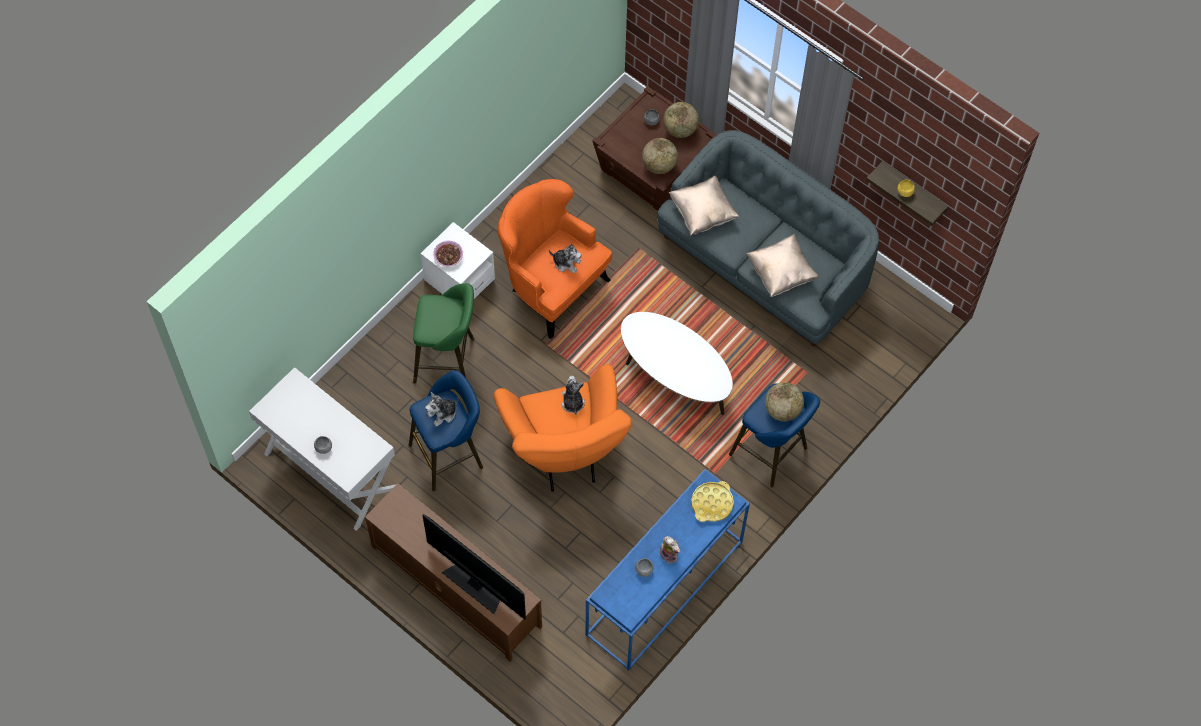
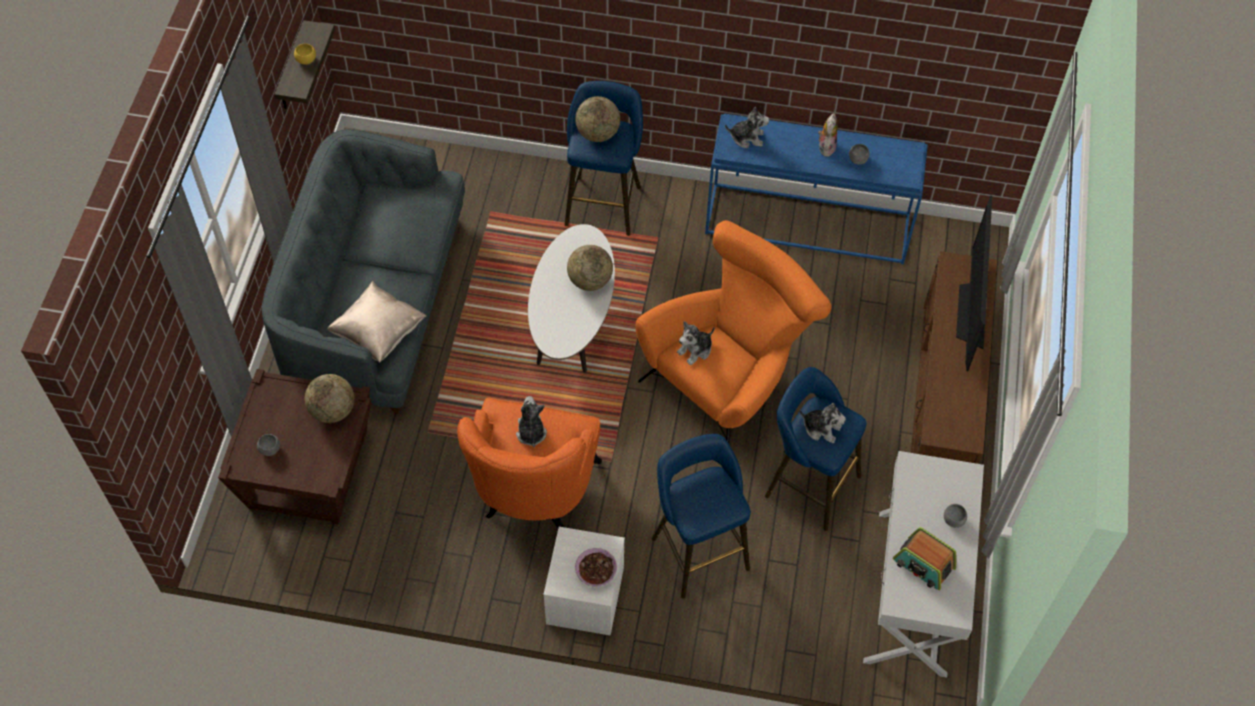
camera: 120 degrees left, 5 degrees down
green stool [413,283,474,384] -> blue stool [652,434,751,599]
globe [663,102,699,138] -> globe moved to [567,245,613,291]
yellow tray [691,481,734,522] -> plush toy [725,107,770,149]
beige pillow [746,234,819,297] -> none
none -> radio [893,527,956,590]

